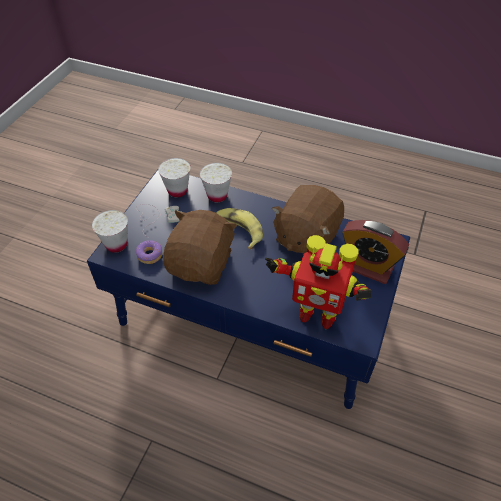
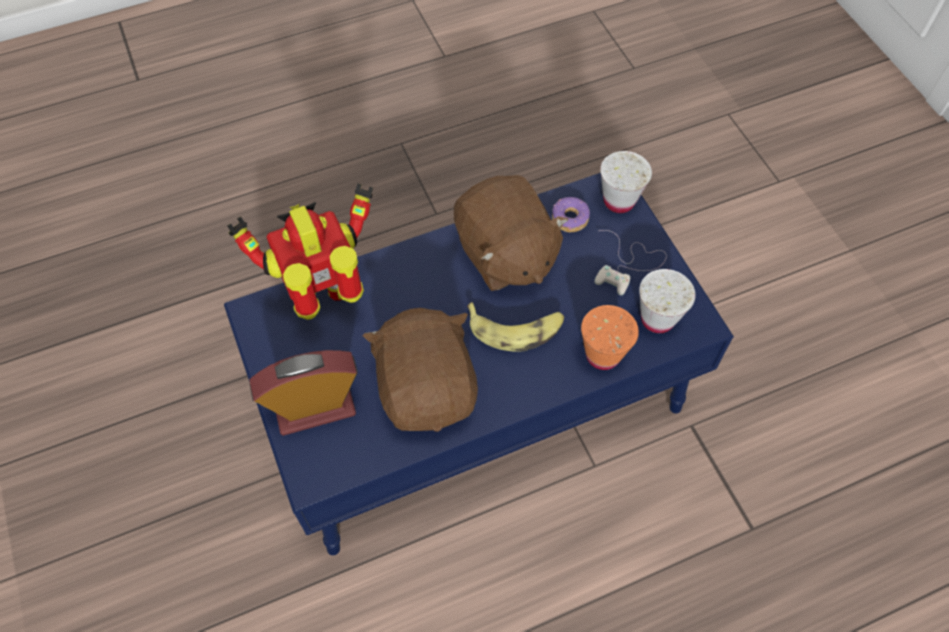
camera: 135 degrees right, 10 degrees up
white cup [200,163,232,202] -> orange cup [581,305,639,370]

